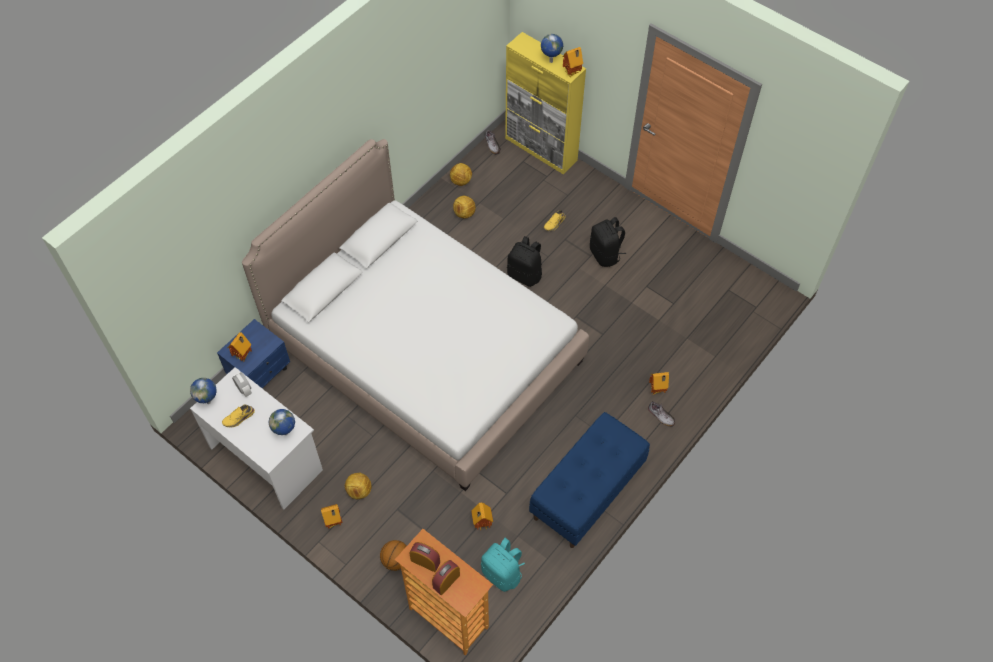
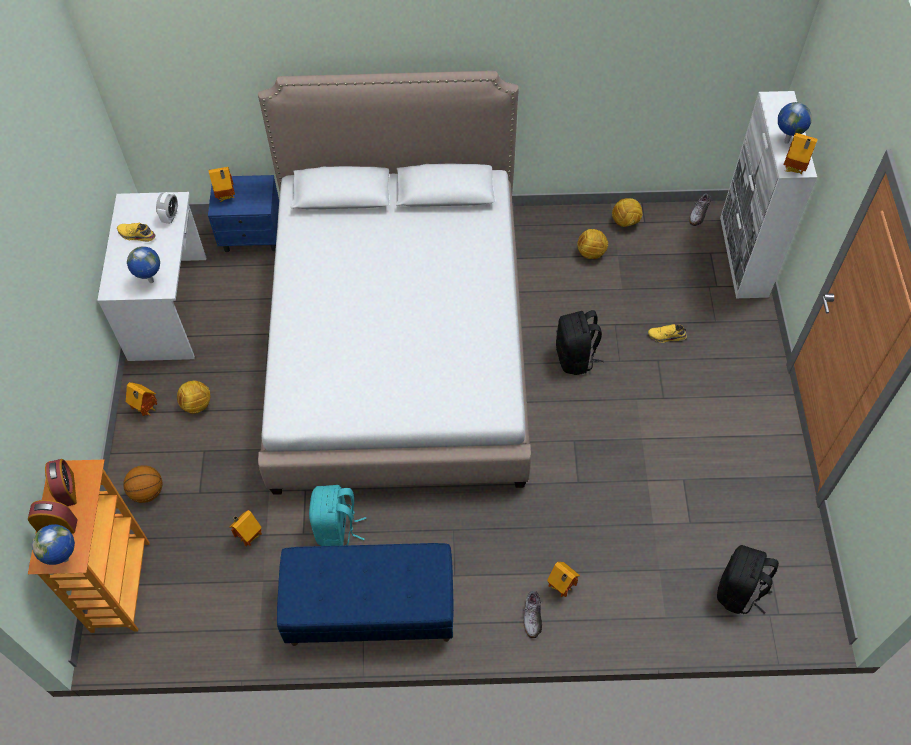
camera: 50 degrees right, 0 degrees up
globe [190,378,217,404] -> globe moved to [32,524,75,565]
turquoise backpack [481,538,525,592] -> turquoise backpack moved to [309,485,366,546]
yellow cabinet [505,32,586,174] -> white cabinet [720,91,817,298]
black backpack [590,217,626,267] -> black backpack moved to [717,545,779,614]

